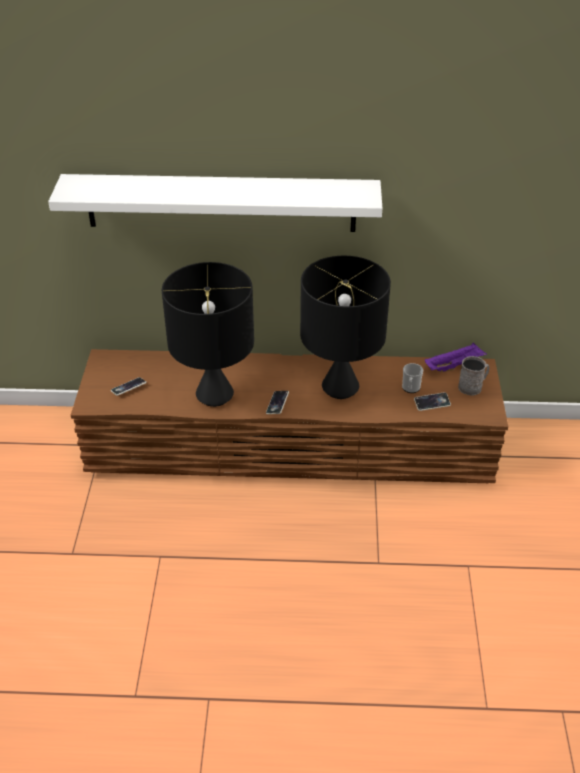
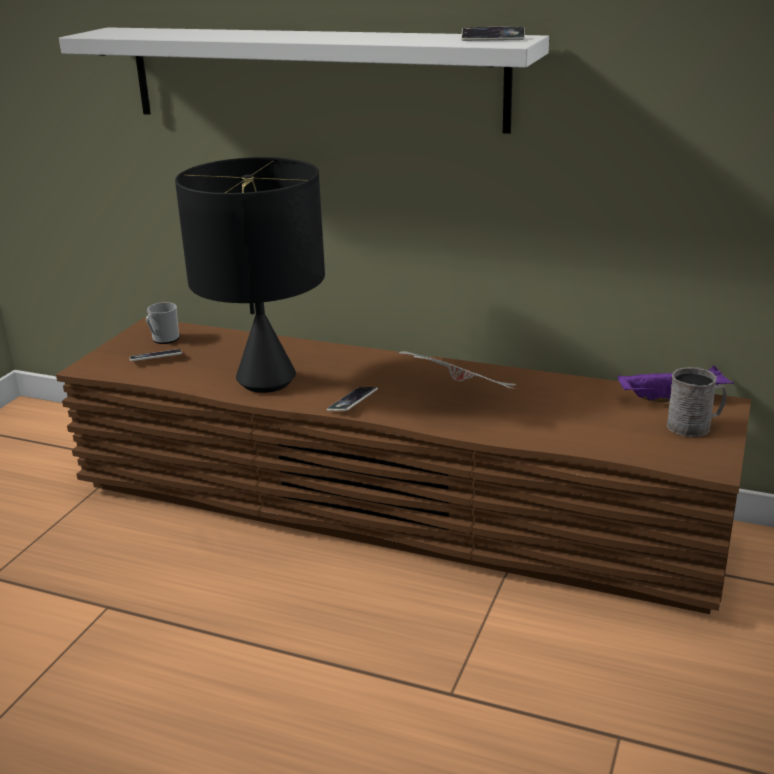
camera: 20 degrees right, 15 degrees down
black table lamp [300,256,391,399] -> newspaper [399,351,516,389]
mug [402,363,423,393] -> mug moved to [146,302,179,344]
phone [414,392,451,411] -> phone moved to [461,26,525,41]

